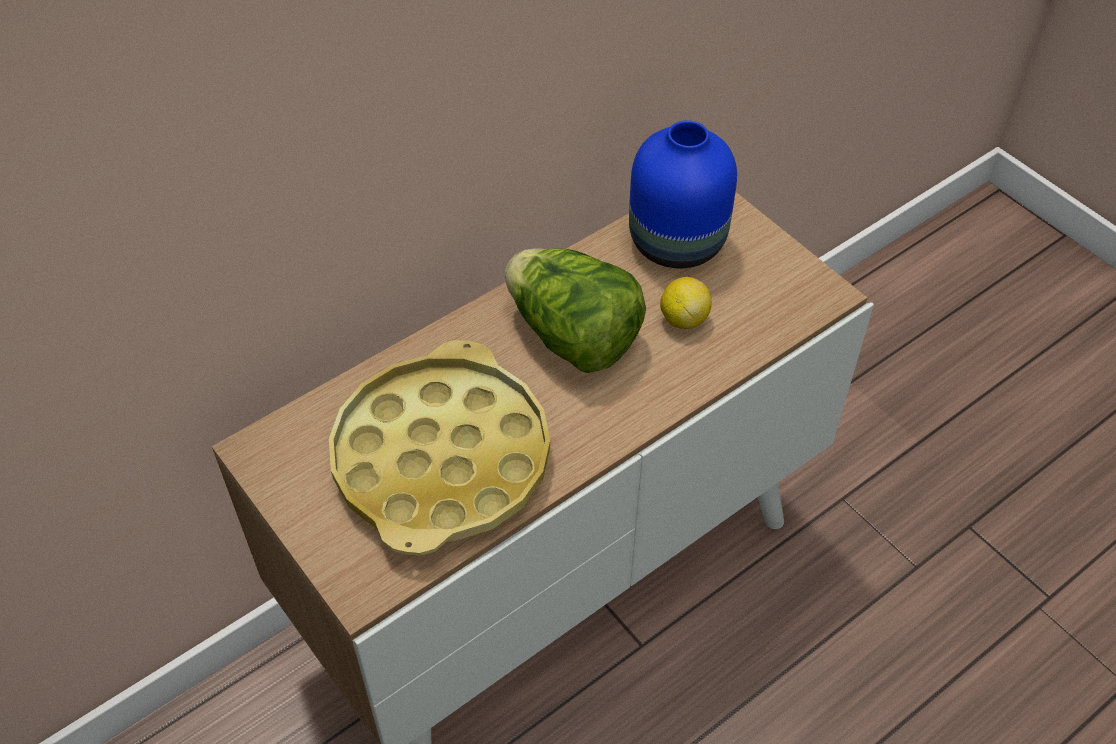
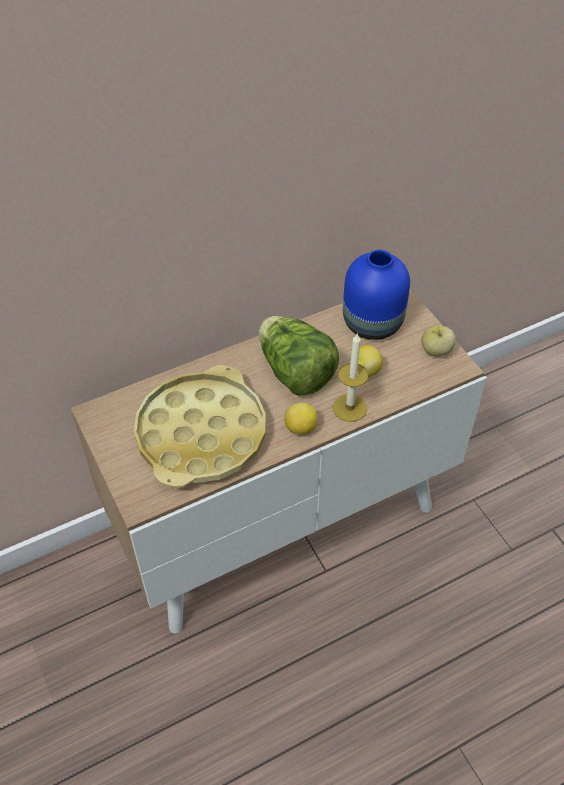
camera: 10 degrees right, 0 degrees up
none -> lemon [284,402,318,434]
none -> candle [333,333,368,422]
none -> apple [421,325,456,356]

